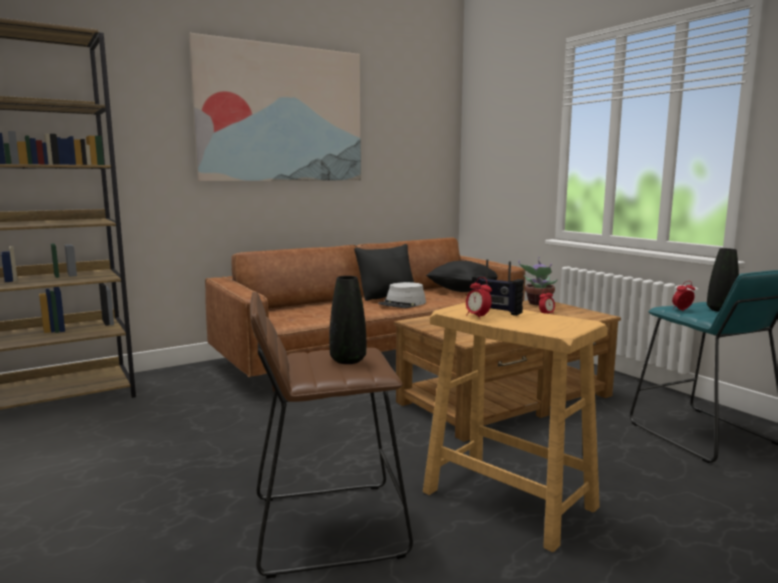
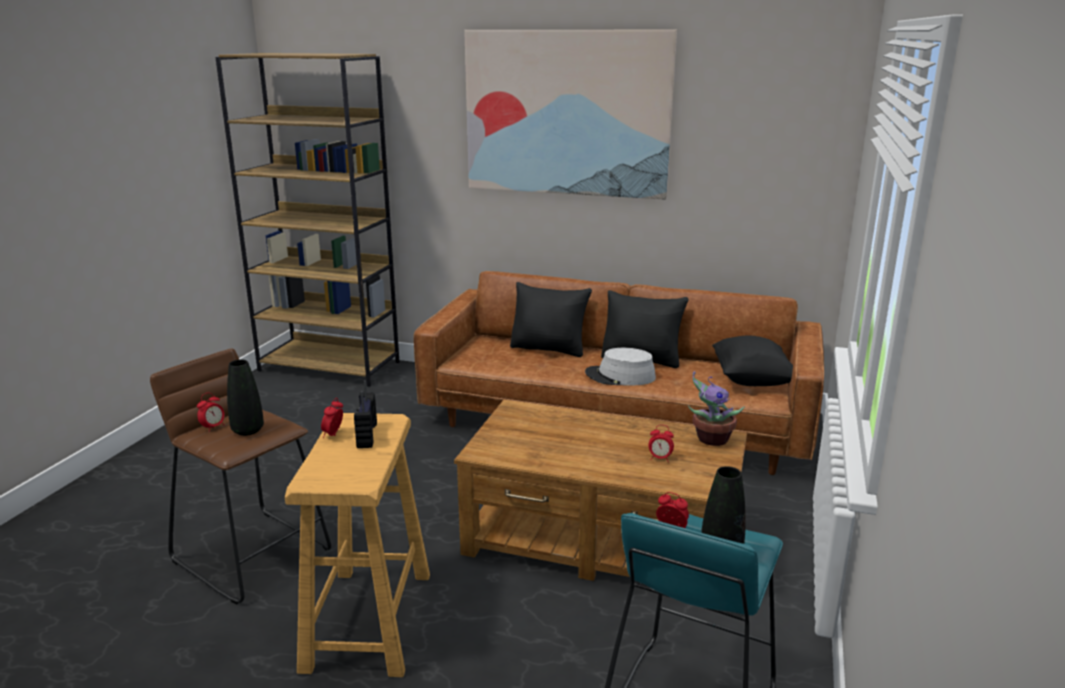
camera: 50 degrees right, 10 degrees up
none -> alarm clock [197,393,225,432]
none -> black pillow [510,282,592,357]

